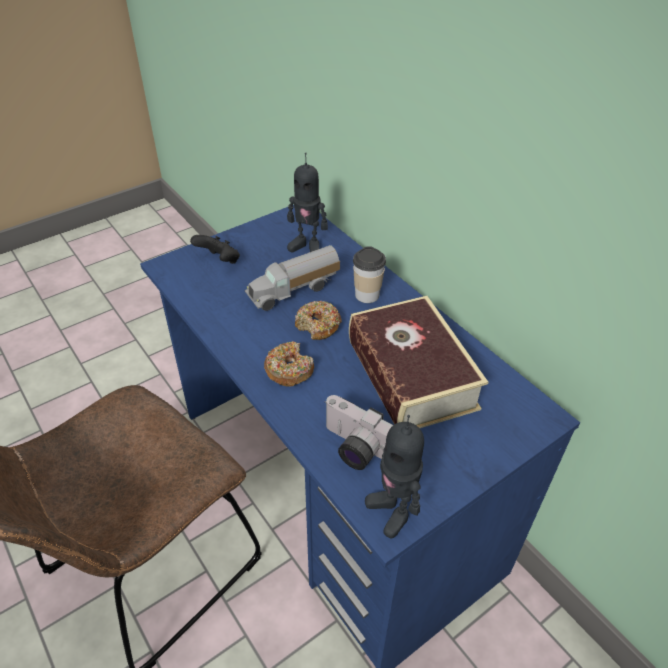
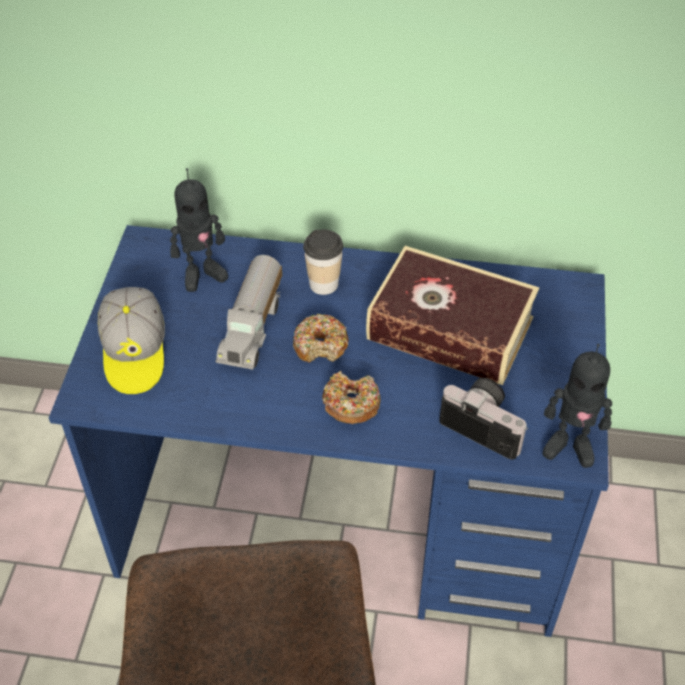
camera: 45 degrees left, 5 degrees up
black game controller [190,235,240,264] -> cap [97,287,165,394]
camera [325,395,393,470] -> camera turned 135 degrees counterclockwise [439,378,528,460]

